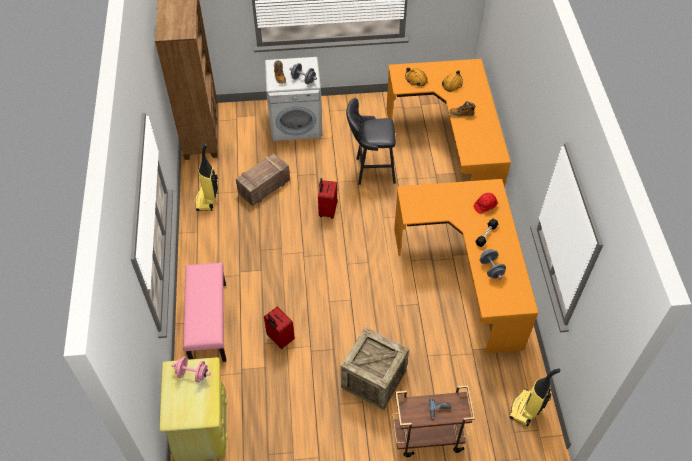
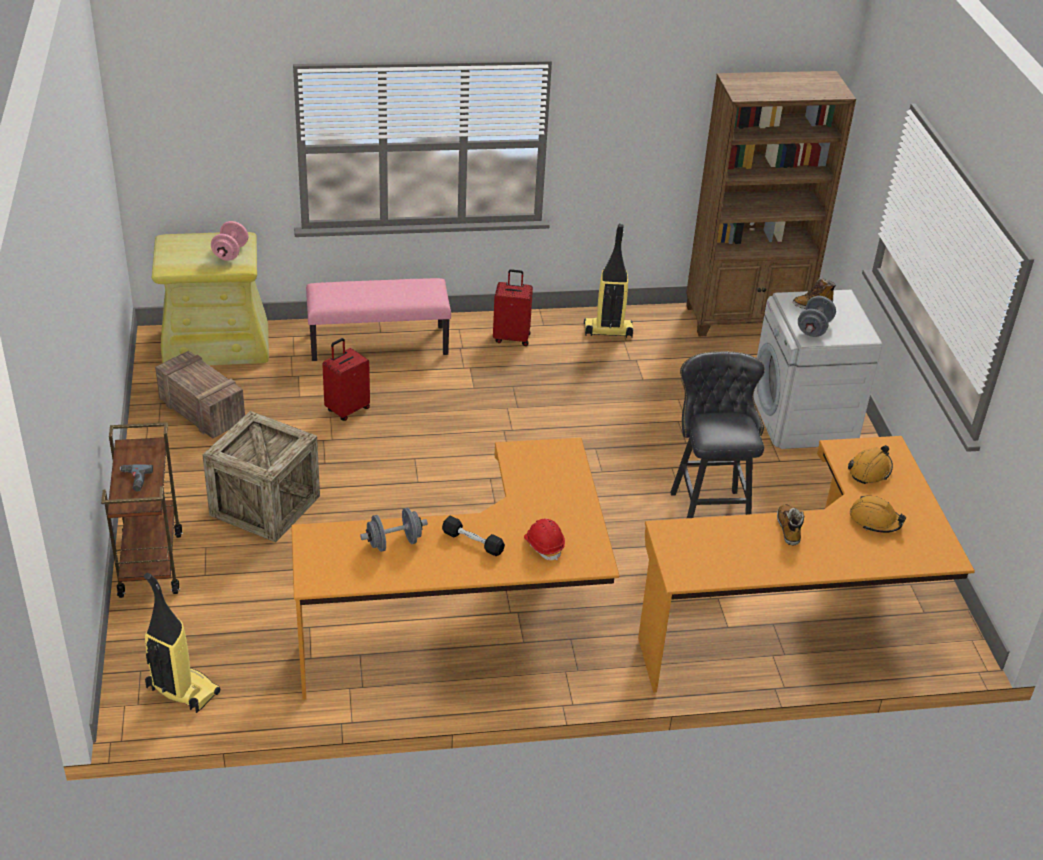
camera: 85 degrees right, 15 degrees down
crate [236,153,290,206] -> crate moved to [155,351,245,439]
red suitcase [318,178,337,219] -> red suitcase moved to [493,269,533,346]

